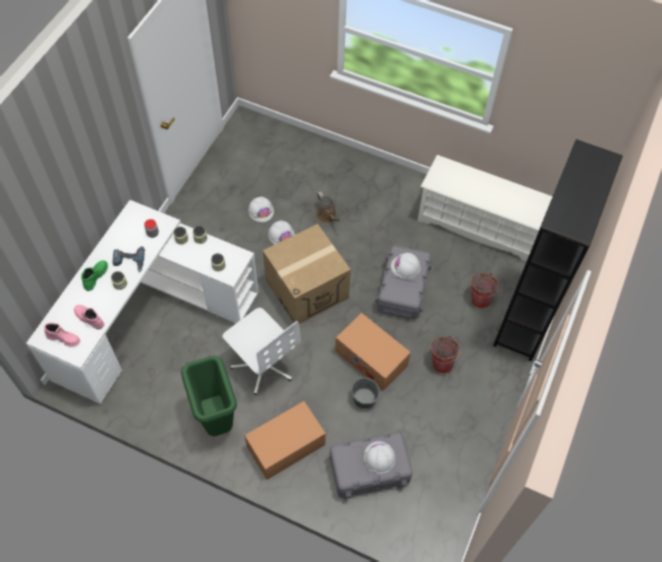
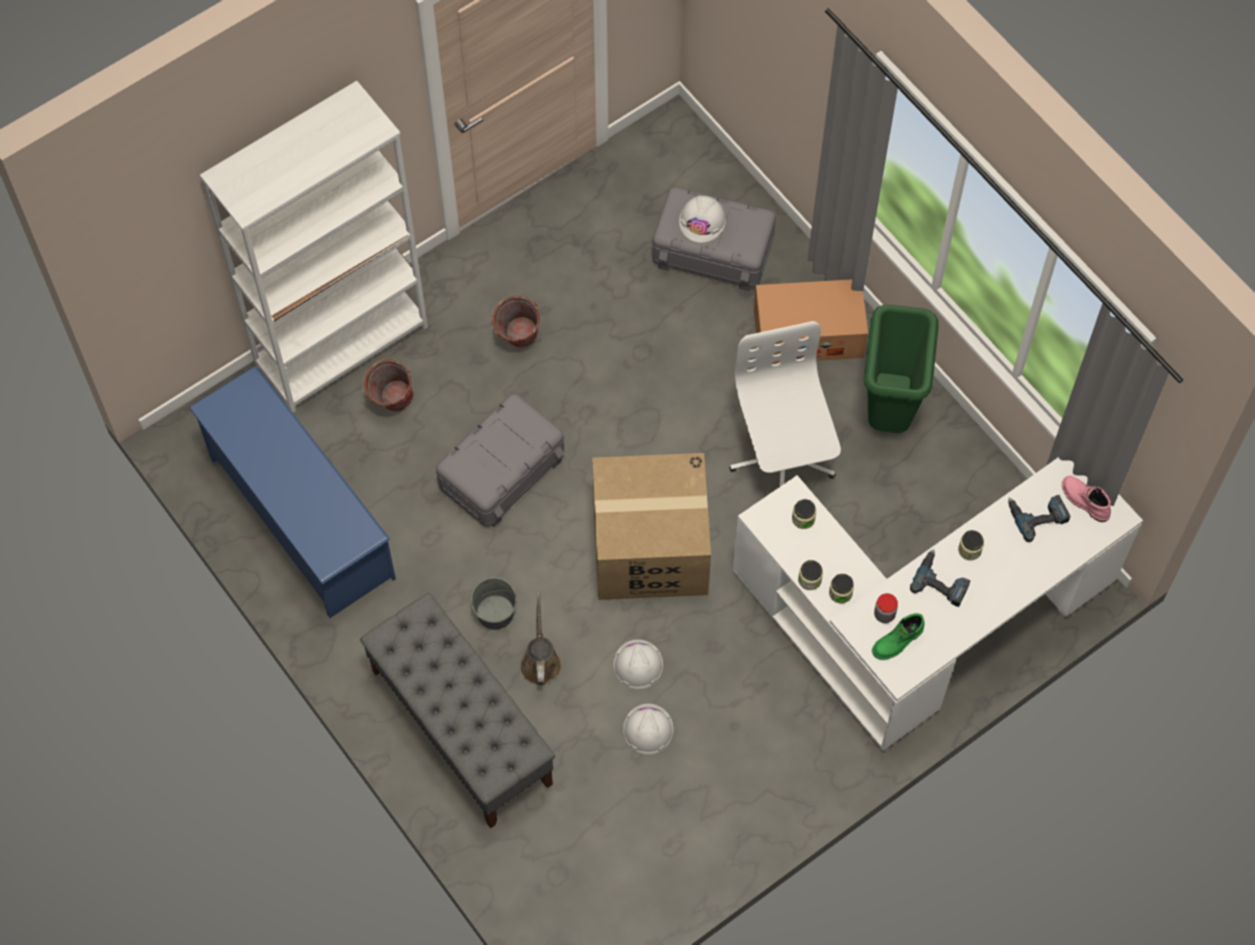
camera: 150 degrees left, 5 degrees up
pink boot [74,305,104,329] -> power drill [1008,495,1071,542]
green boot [81,260,108,291] -> green boot moved to [872,613,925,660]
cardboard box [335,313,411,391] -> none
grey bucket [351,378,380,409] -> grey bucket moved to [471,577,517,630]
white hard hat [391,253,421,279] -> none
white shoe rack [418,155,553,262] -> blue shoe rack [189,366,396,618]
black bookcase [493,139,623,361] -> white bookcase [200,81,428,413]
none -> grey bench [360,593,555,828]

